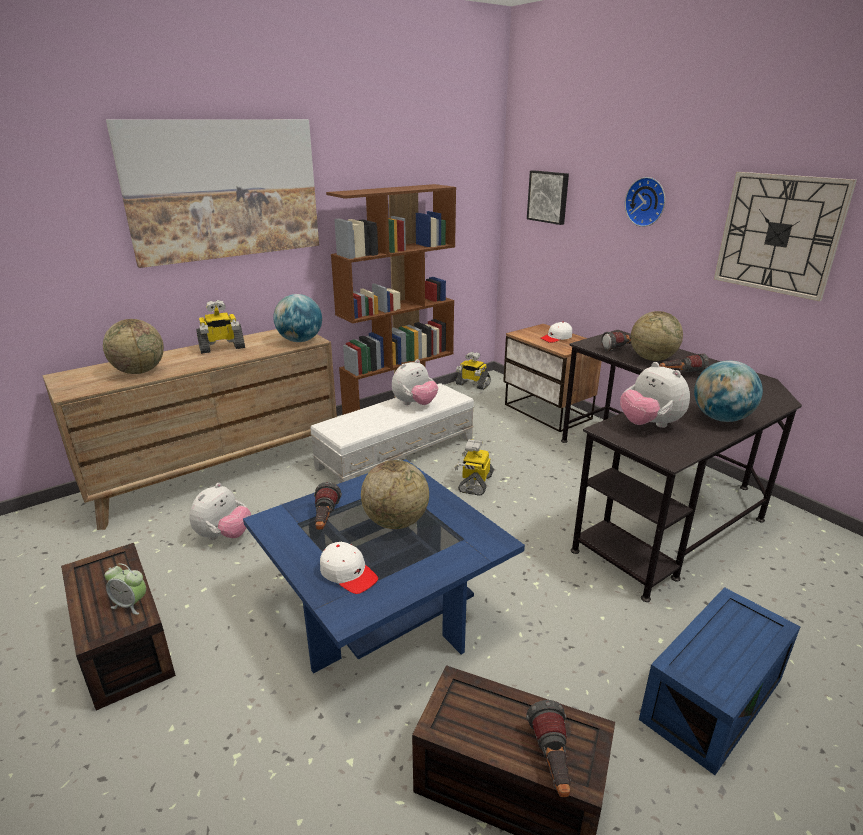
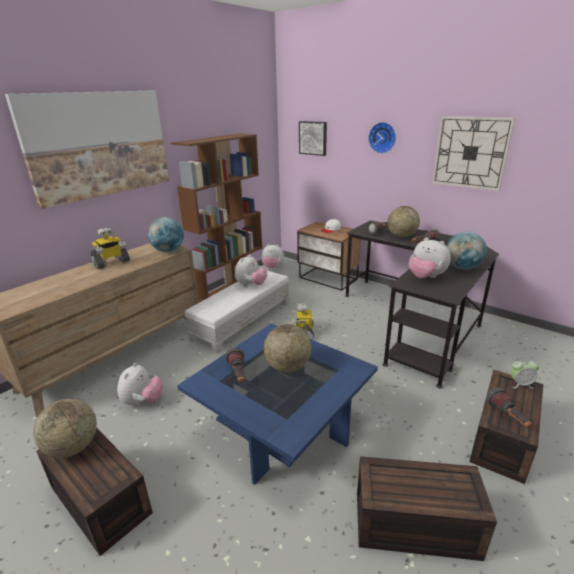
camera: 15 degrees left, 0 degrees up
globe [103,319,164,374] -> globe moved to [33,399,97,458]
alarm clock [105,563,146,615] -> alarm clock moved to [511,358,539,389]
white cap [320,542,378,594] -> none
toy robot [456,352,491,390] -> plush toy [262,244,284,268]
flashlight [526,700,571,797] -> flashlight moved to [486,387,532,428]
blue storage box [639,587,801,775] -> brown storage box [469,370,543,484]

